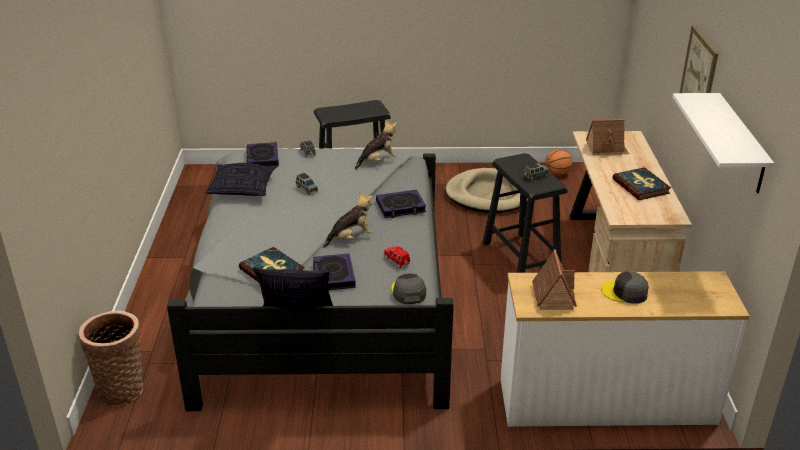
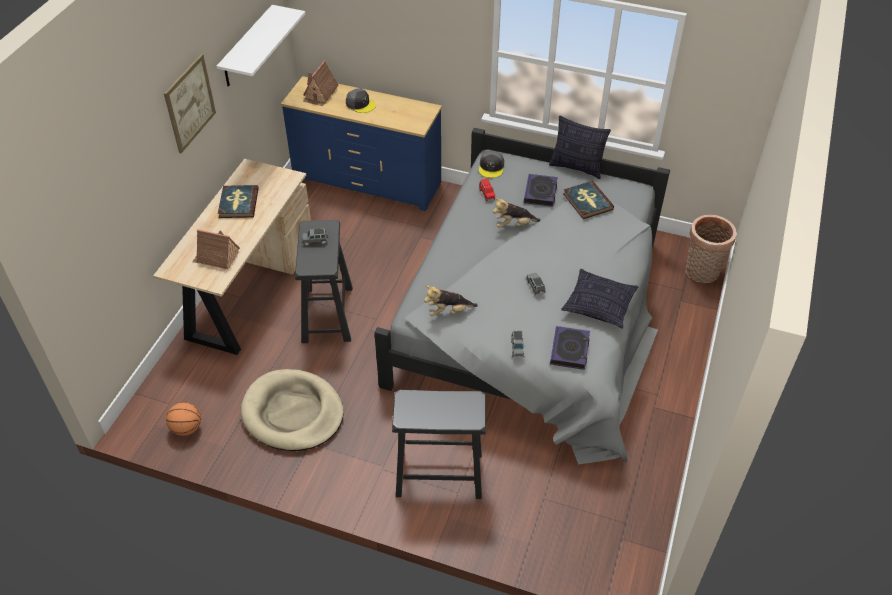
camera: 160 degrees left, 15 degrees up
book [376,189,426,218] -> none
white dresser [500,271,750,427] -> blue dresser [281,76,442,211]
toy house [532,250,577,310] -> toy house moved to [303,60,339,106]

